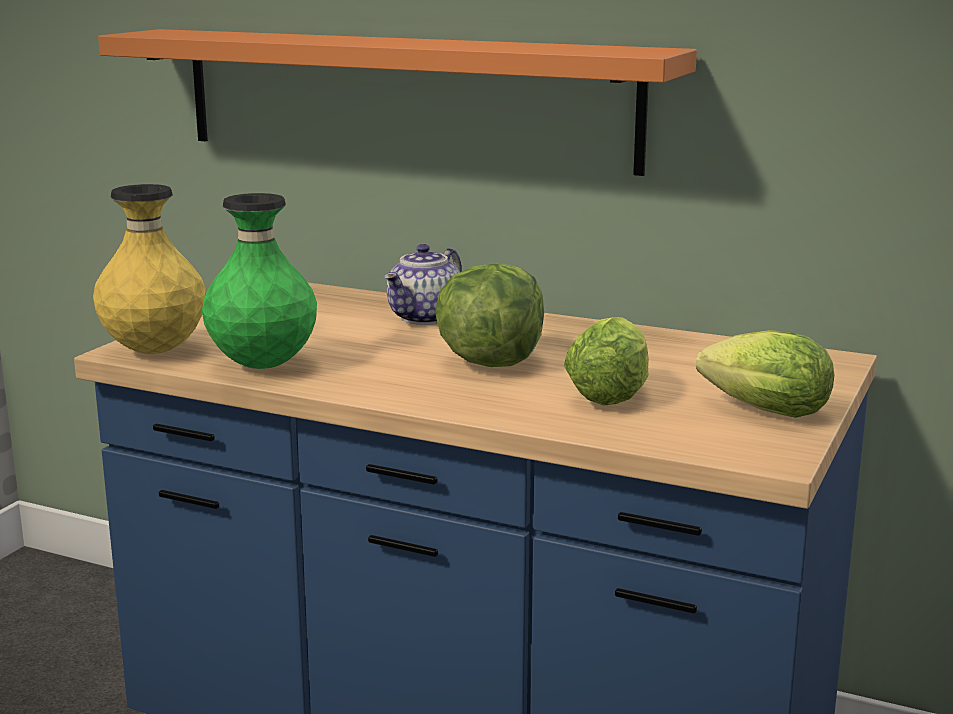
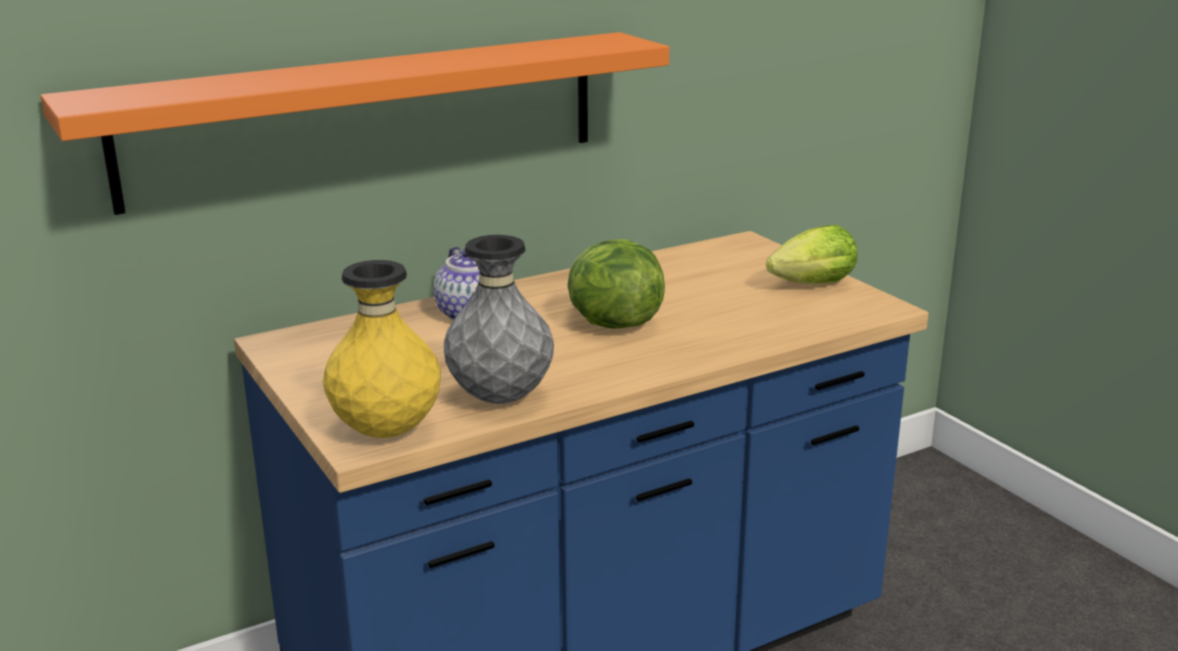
camera: 55 degrees left, 5 degrees up
green vase [202,193,317,369] -> grey vase [444,235,554,404]
lettuce [564,317,649,406] -> none

